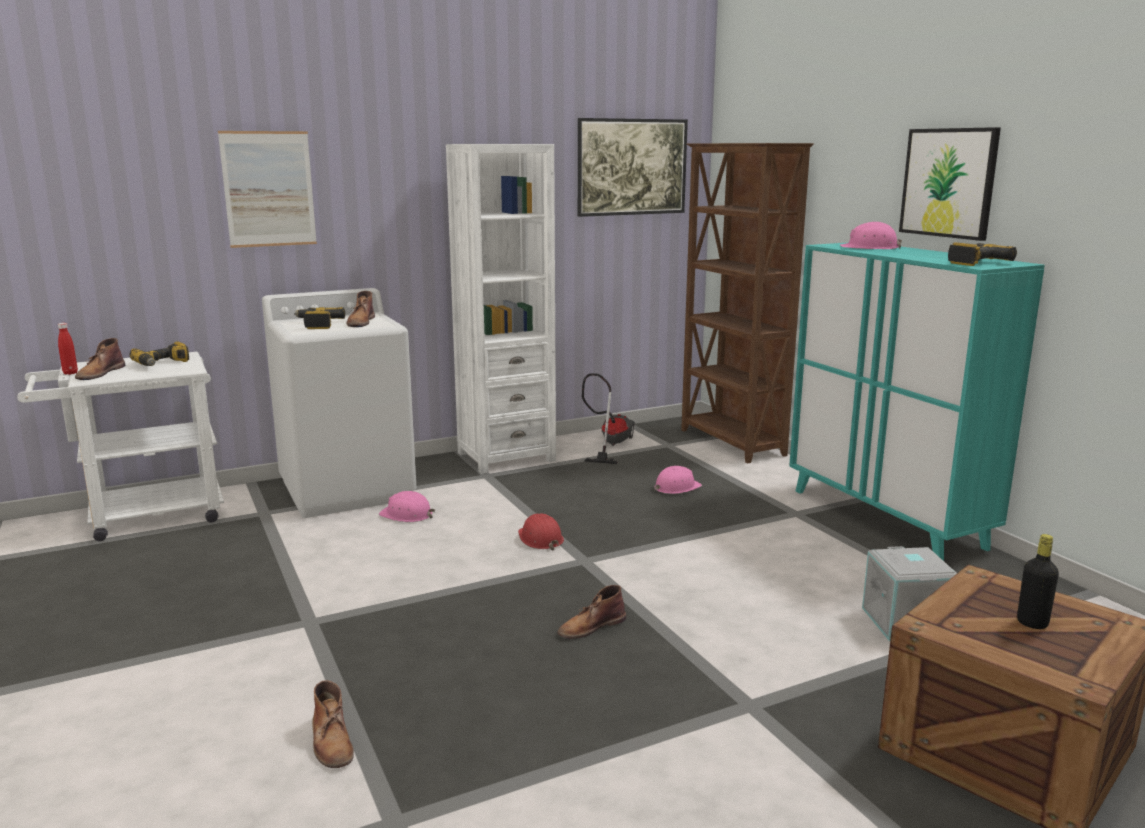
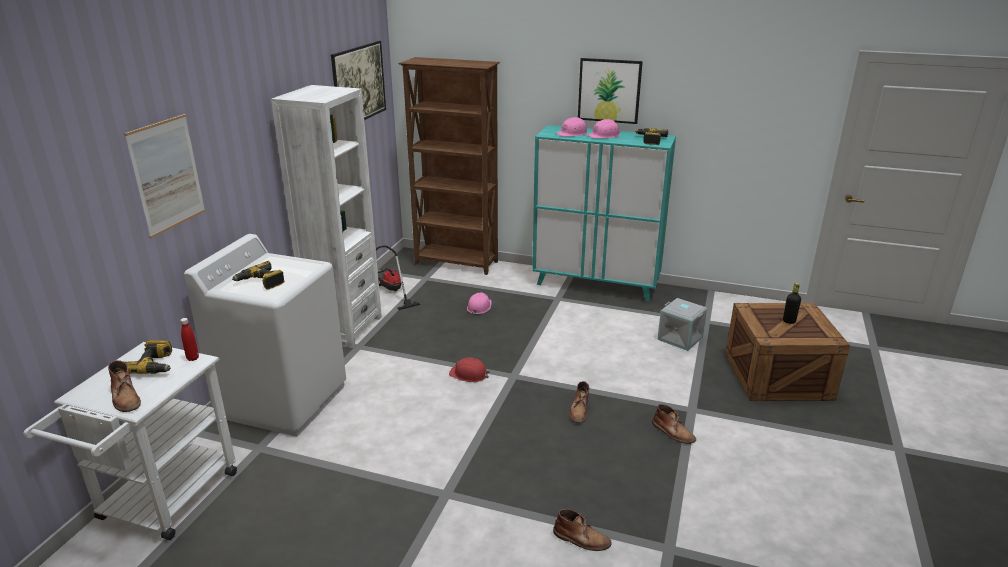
camera: 45 degrees left, 10 degrees up
red bottle [58,323,78,375] -> red bottle moved to [180,318,199,361]
brown boot [347,291,375,327] -> brown boot moved to [652,404,696,444]
pink hard hat [379,491,435,522] -> pink hard hat moved to [587,119,620,138]

